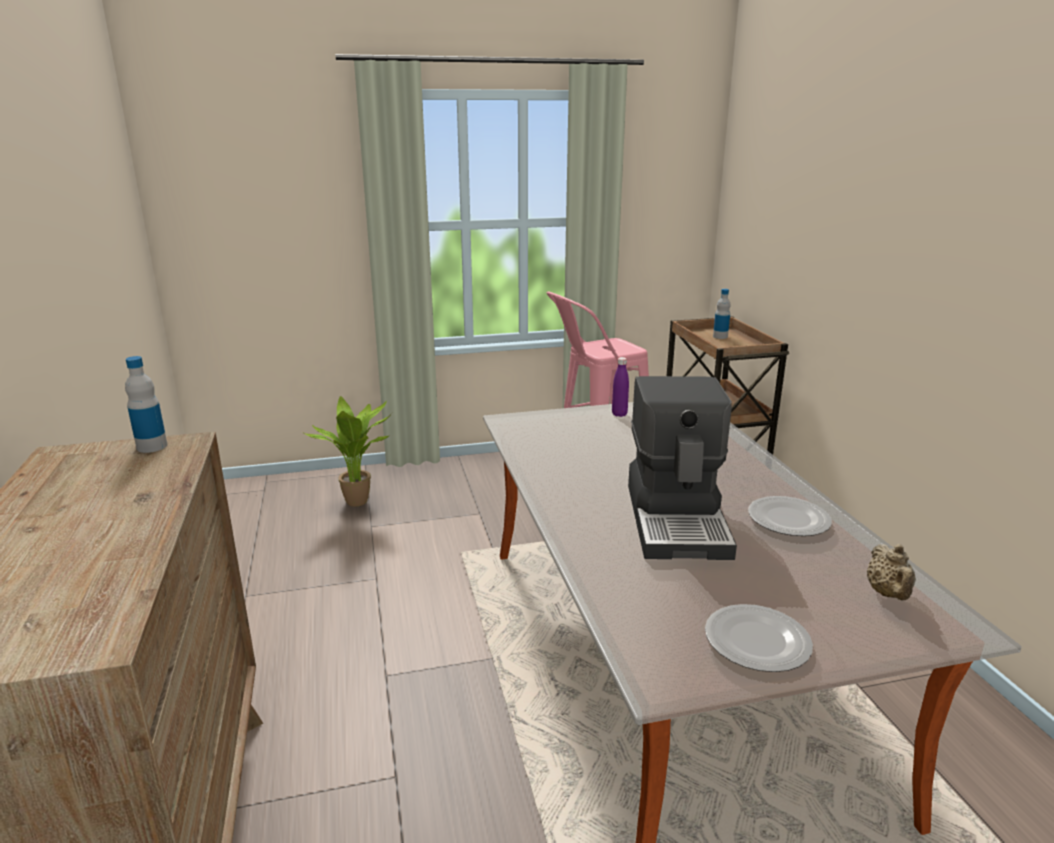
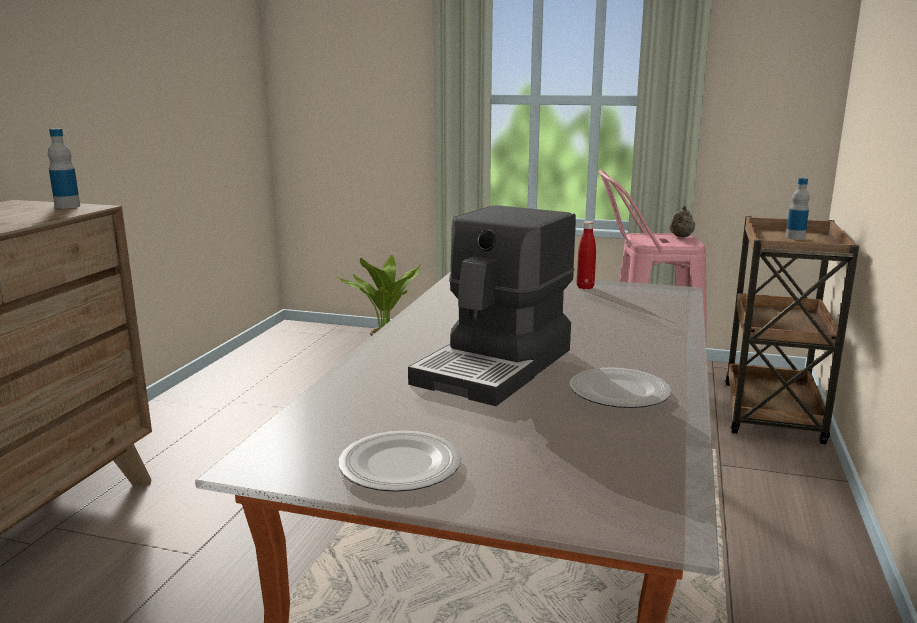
camera: 30 degrees right, 5 degrees down
purple bottle [612,357,629,417] -> red bottle [577,221,596,289]
beige teapot [867,544,916,601] -> beige teapot moved to [669,206,695,237]

